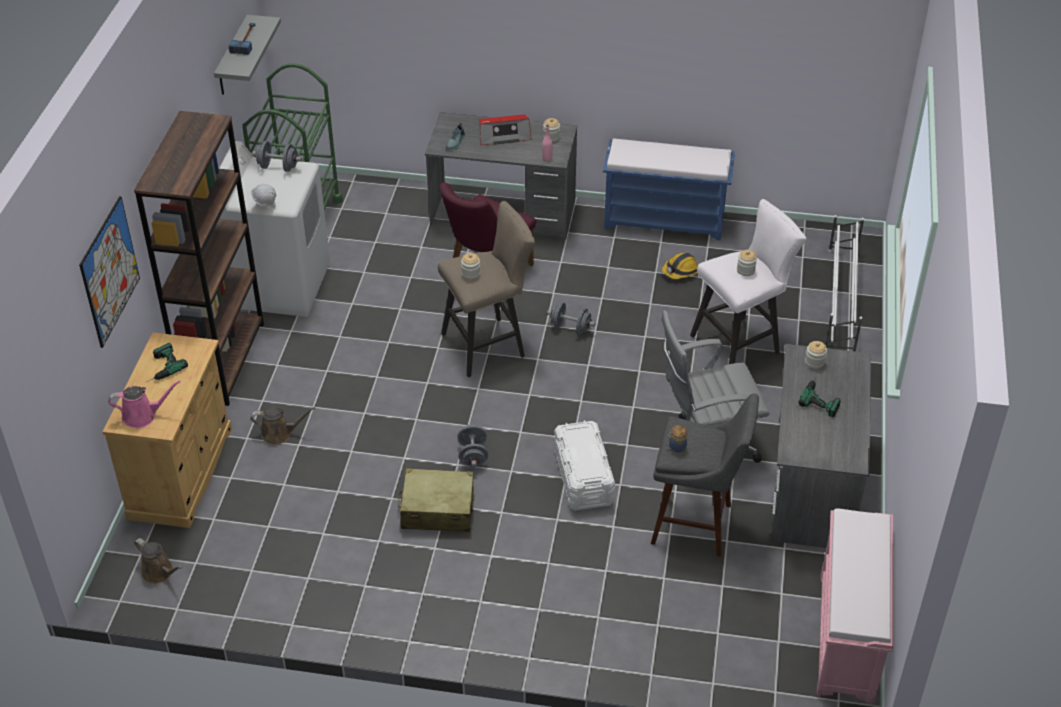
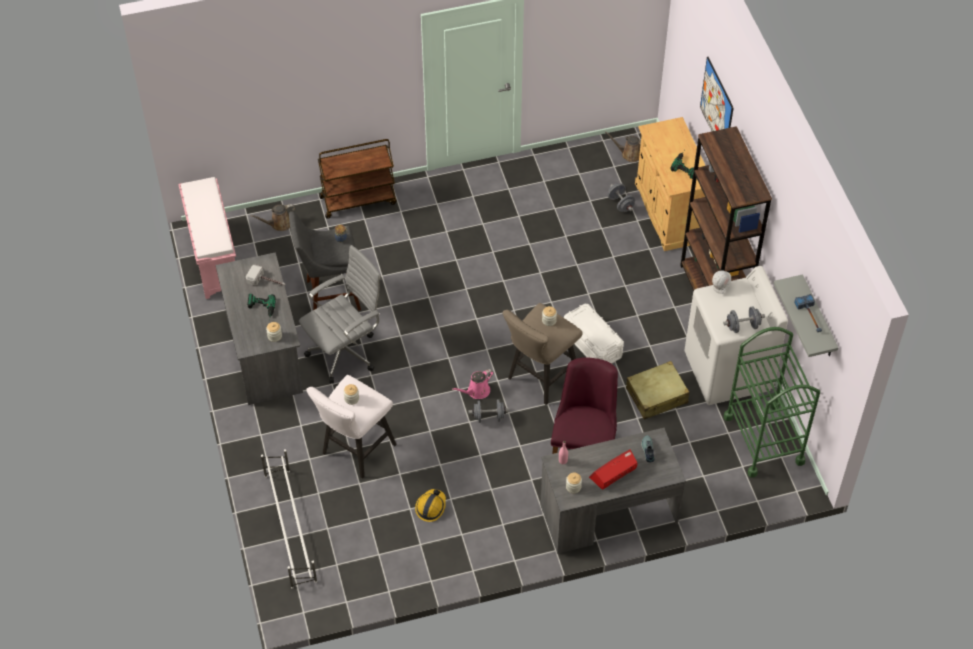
camera: 155 degrees right, 10 degrees up
pink watering can [108,380,180,429] -> pink watering can moved to [452,369,494,399]
brown watering can [250,407,315,445] -> brown watering can moved to [251,204,295,231]
beige suitcase [398,468,474,532] -> beige suitcase moved to [626,361,689,420]
grey dumbbell [457,424,488,467] -> grey dumbbell moved to [608,183,635,212]
white storage box [554,420,615,510] -> white storage box moved to [564,303,624,364]
blue bench [603,138,735,240] -> none
none -> hammer [246,264,285,286]
none -> brown cart [318,139,397,219]

